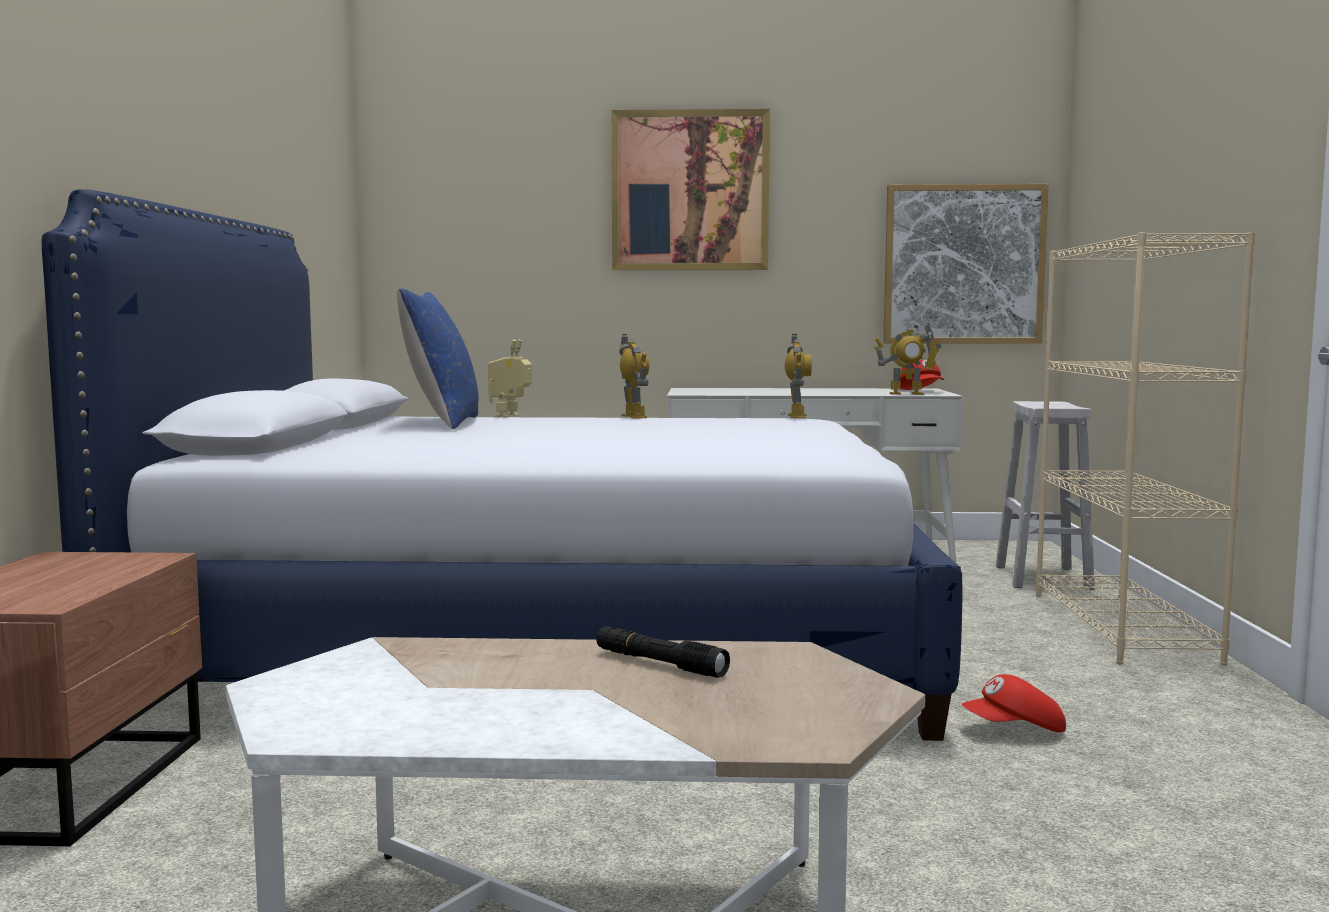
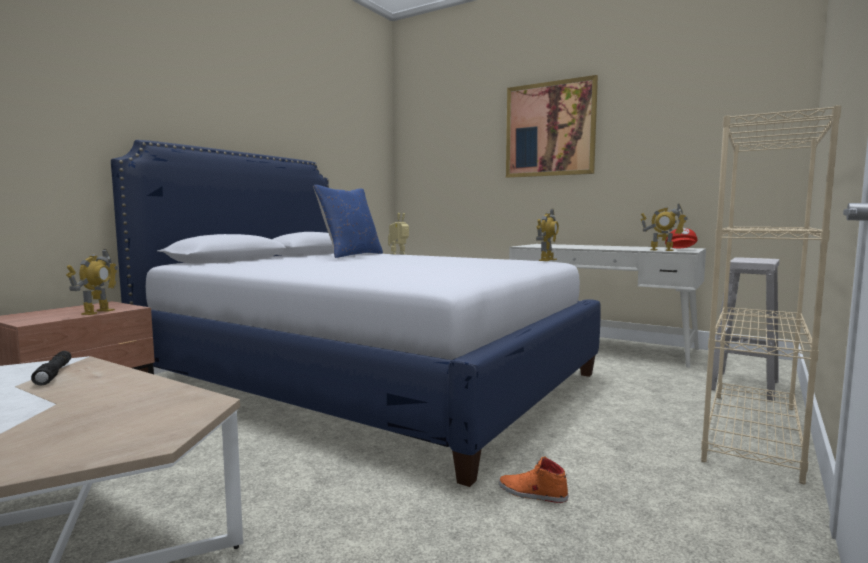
camera: 30 degrees right, 0 degrees up
black flashlight [596,626,730,678] -> black flashlight moved to [31,351,71,386]
toy robot [619,334,649,419] -> toy robot moved to [66,249,118,315]
picture [883,184,1048,344] -> none
red cap [962,674,1066,732] -> orange shoe [499,456,569,503]

